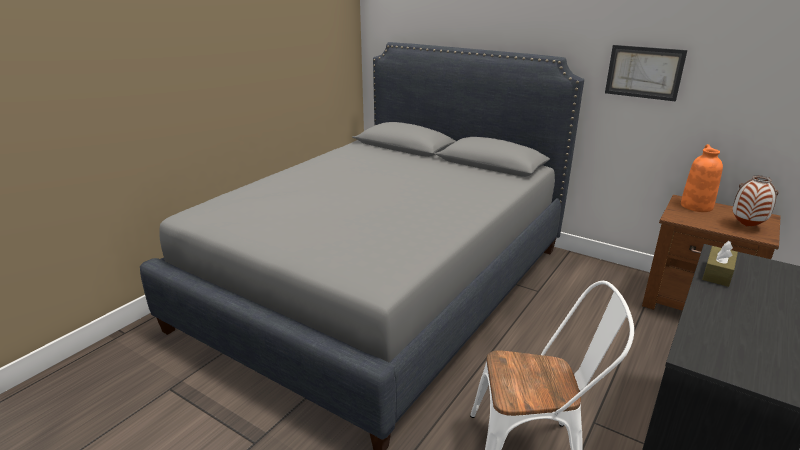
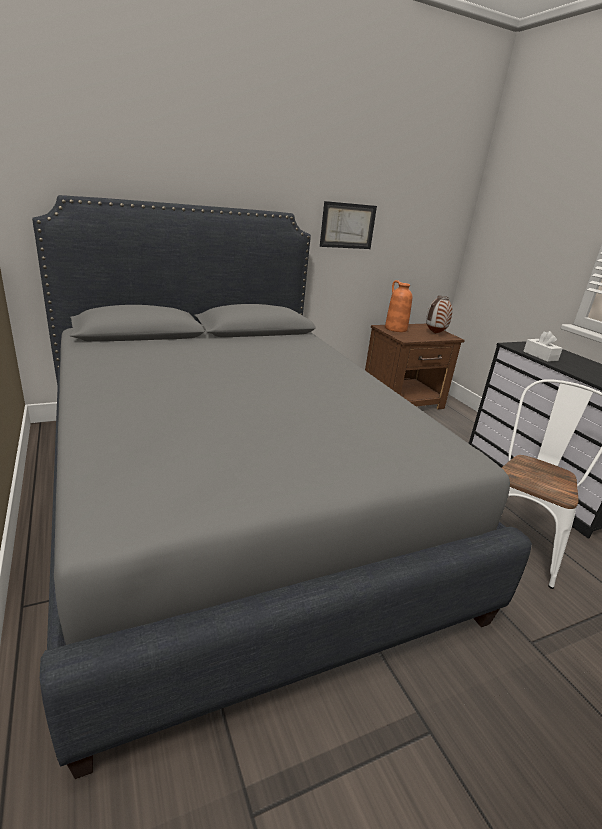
camera: 60 degrees left, 0 degrees up
brown tissue box [702,241,738,287] -> white tissue box [523,331,563,362]

